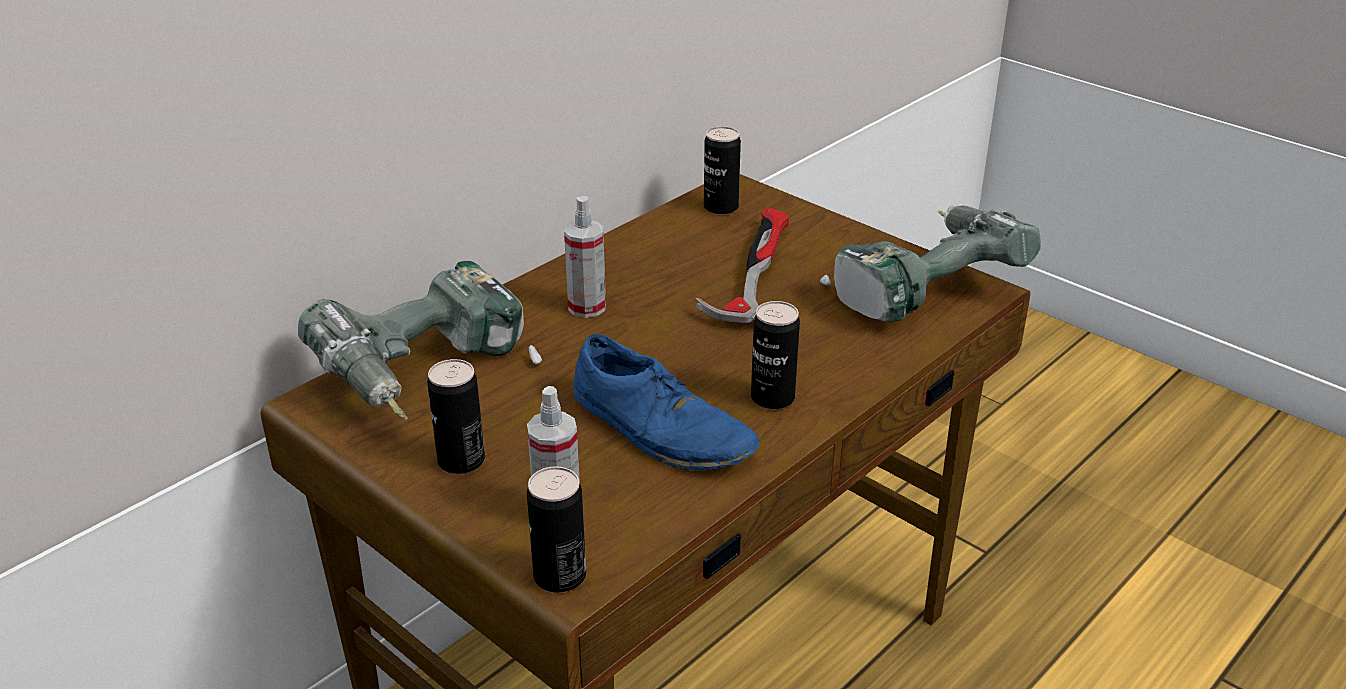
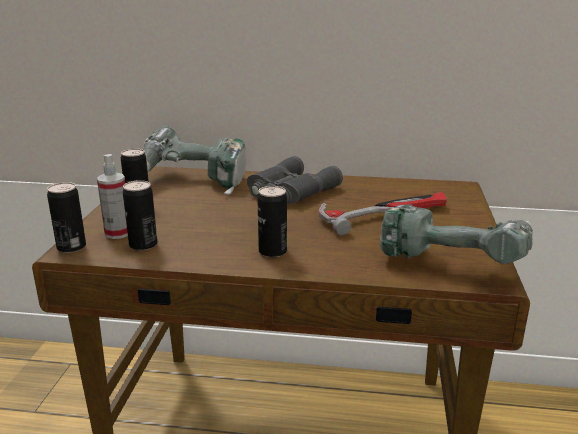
camera: 55 degrees right, 10 degrees down
spray bottle [564,196,606,318] -> grey binoculars [247,156,343,204]
blue shoe [573,334,760,470] -> none
can [704,126,741,215] -> can moved to [123,180,157,251]

